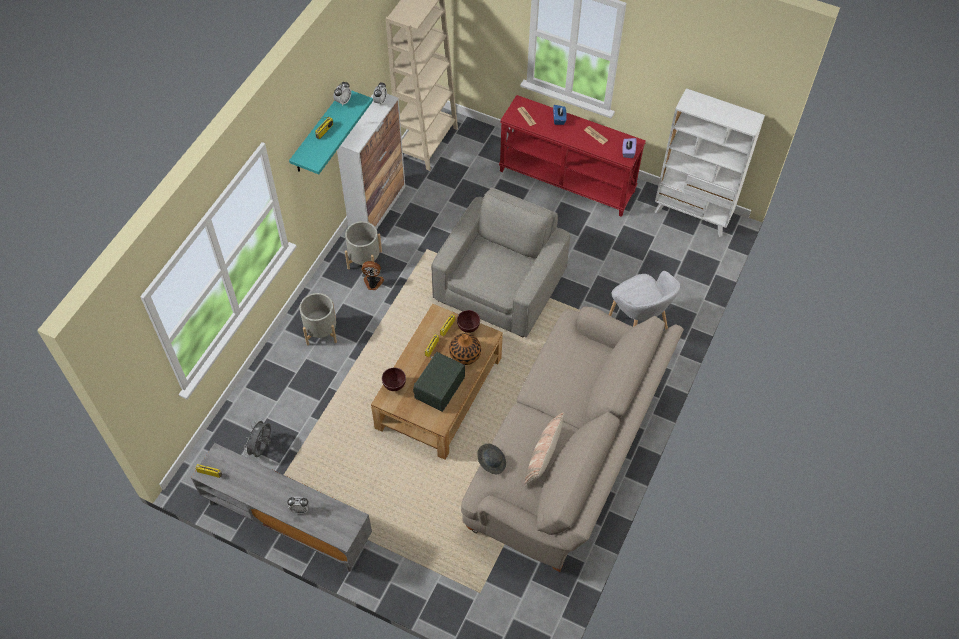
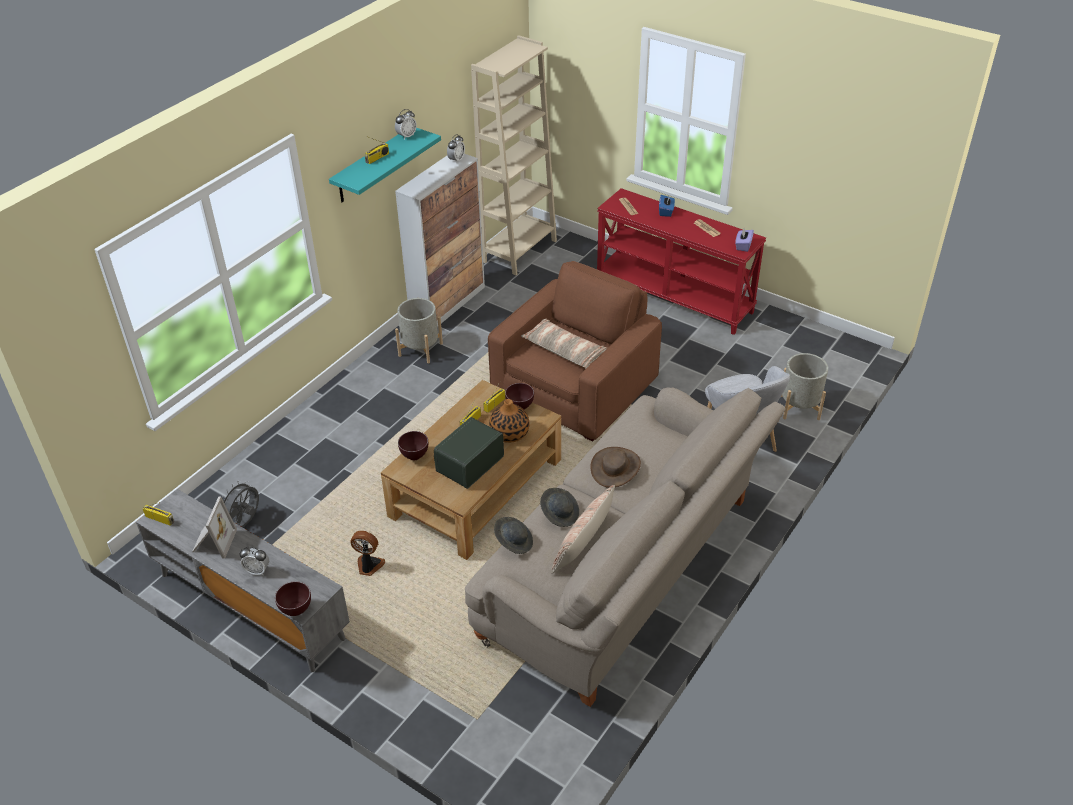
camera: 10 degrees right, 15 degrees down
grey planter [299,293,337,345] -> grey planter moved to [781,353,828,420]
fan [362,261,384,290] -> fan moved to [351,531,385,576]
grey armchair [431,187,570,337] -> brown armchair [488,261,662,442]
white bookcase [654,88,765,237] -> none
none -> picture frame [192,497,237,559]
none -> brown bowl [275,581,311,616]
none -> pillow [521,319,607,368]
none -> grey hat [540,488,579,527]
none -> brown hat [590,447,641,488]

